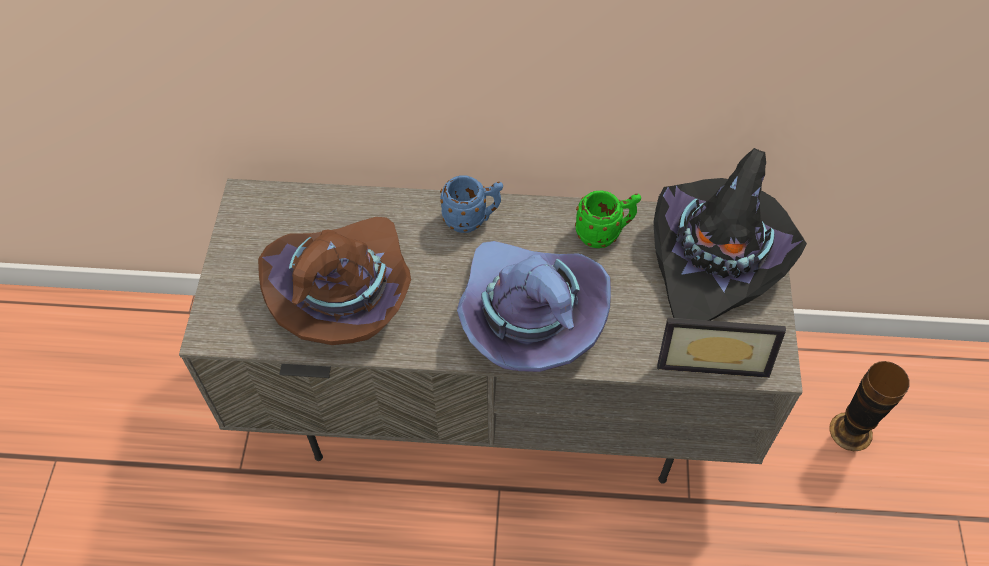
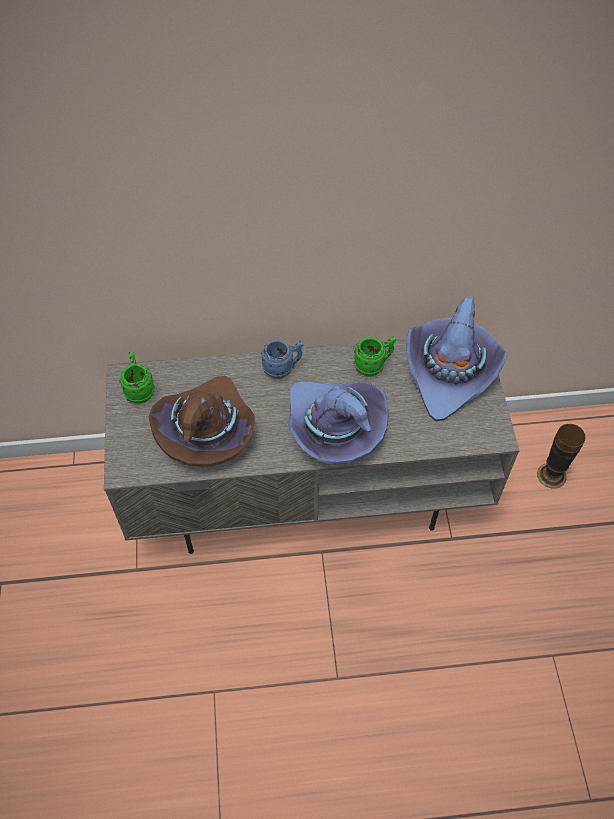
camera: 10 degrees left, 0 degrees up
black hat [653,148,807,321] -> purple hat [406,297,508,421]
picture frame [657,318,786,378] -> none
none -> green mug [119,351,154,404]

